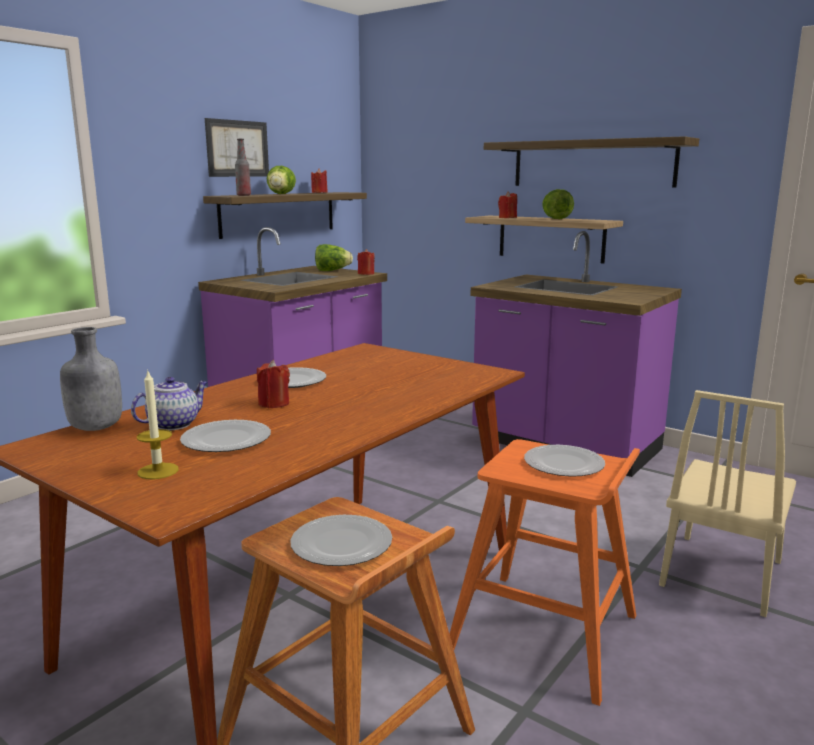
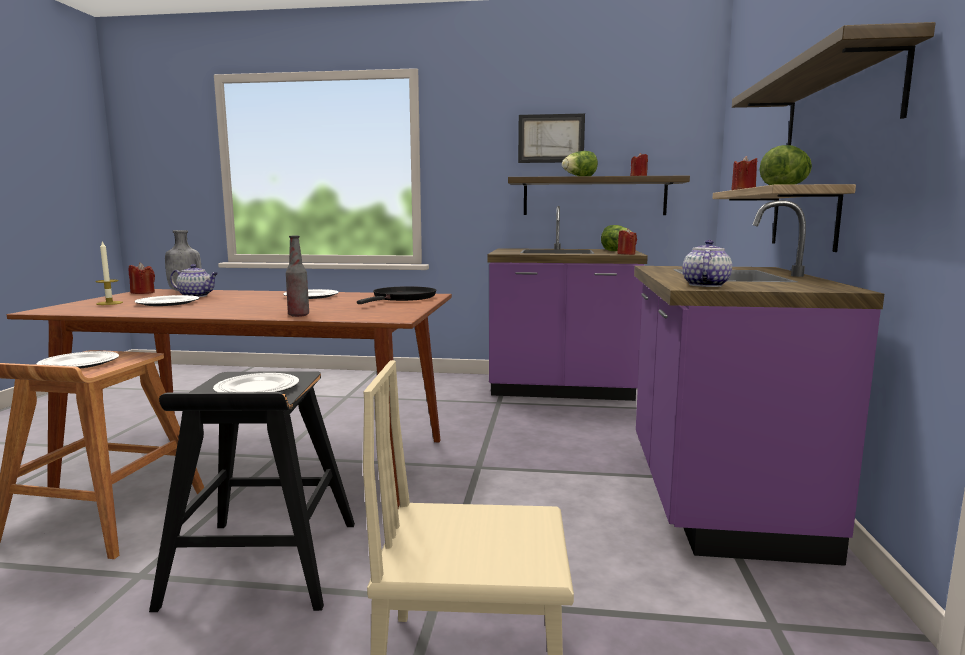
camera: 60 degrees right, 5 degrees down
bottle [235,139,251,196] -> bottle moved to [286,236,309,317]
red candle [257,360,290,408] -> red candle moved to [129,262,155,294]
orange stool [450,439,640,706] -> black stool [149,371,355,612]
none -> black frying pan [357,286,436,304]
none -> teapot [682,240,732,287]

